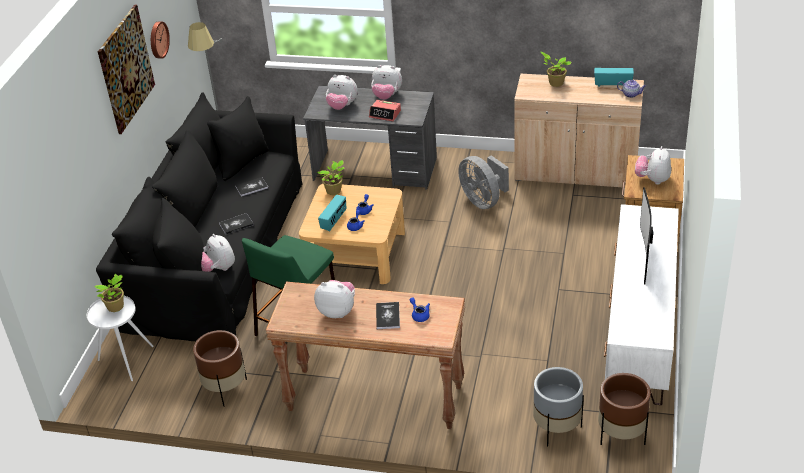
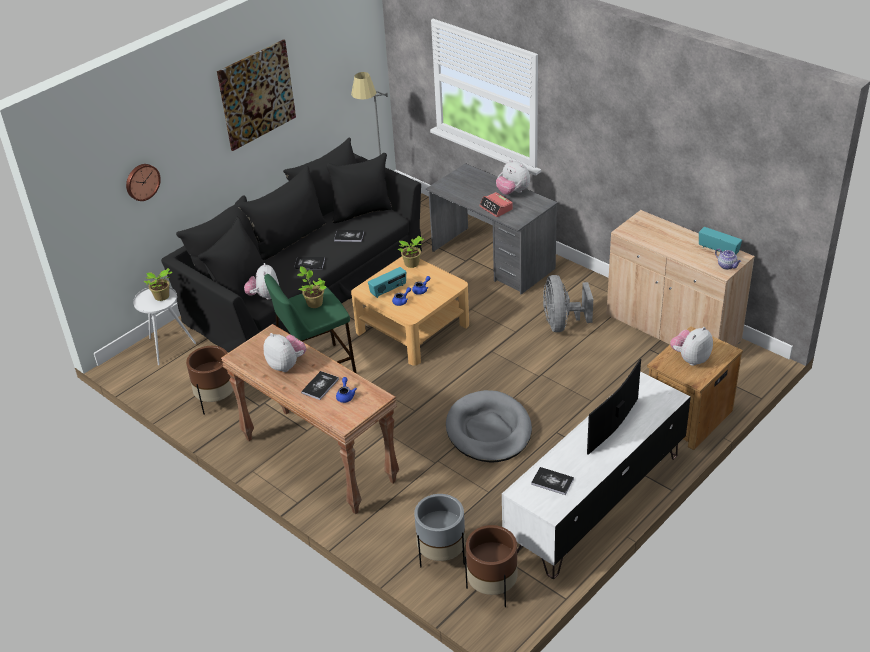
camera: 30 degrees right, 0 degrees up
wall clock [151,21,170,59] -> wall clock moved to [126,164,161,201]
plush toy [326,75,358,110] -> none
potted plant [541,52,571,87] -> potted plant moved to [297,266,327,308]
none -> grey dog bed [446,390,532,463]
none -> book [531,467,574,495]

